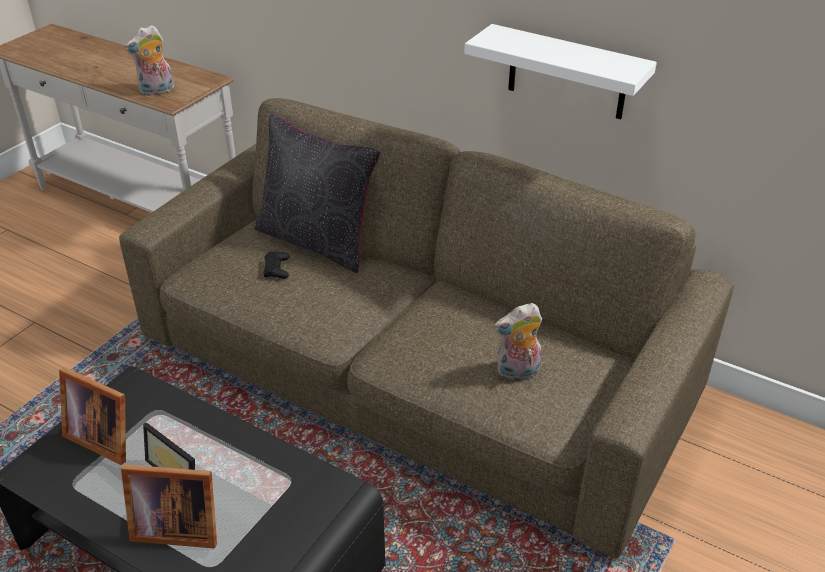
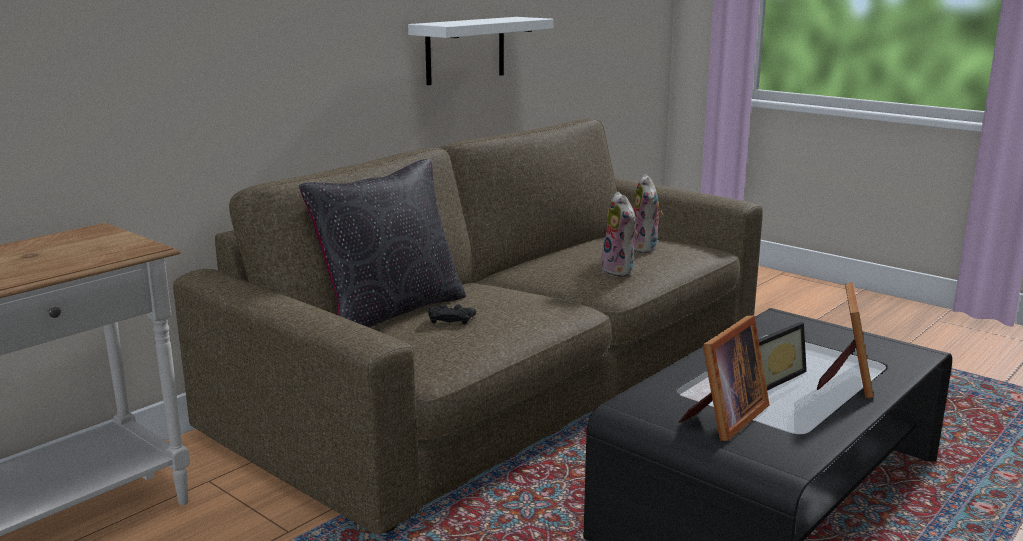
camera: 80 degrees left, 20 degrees down
plush toy [124,25,174,96] -> plush toy moved to [601,192,638,277]

